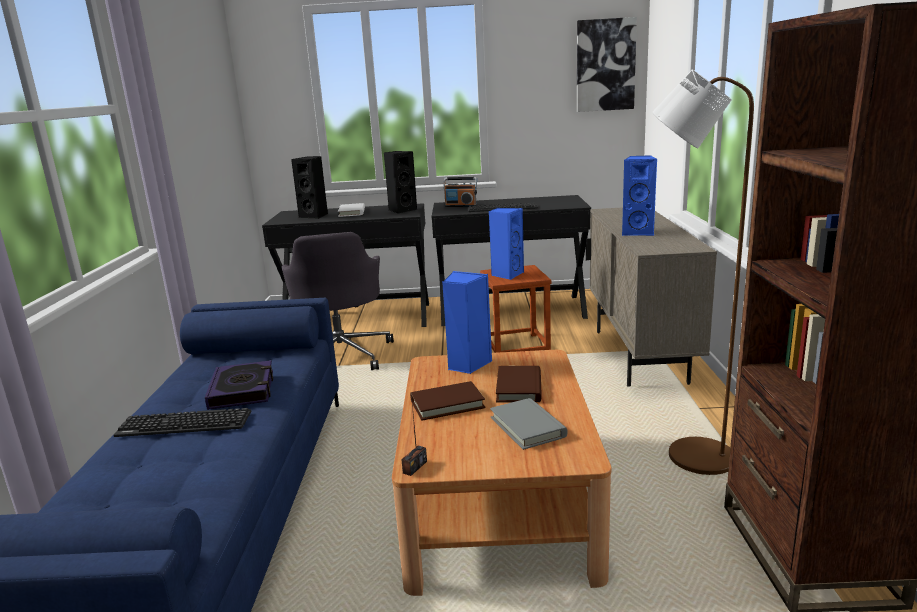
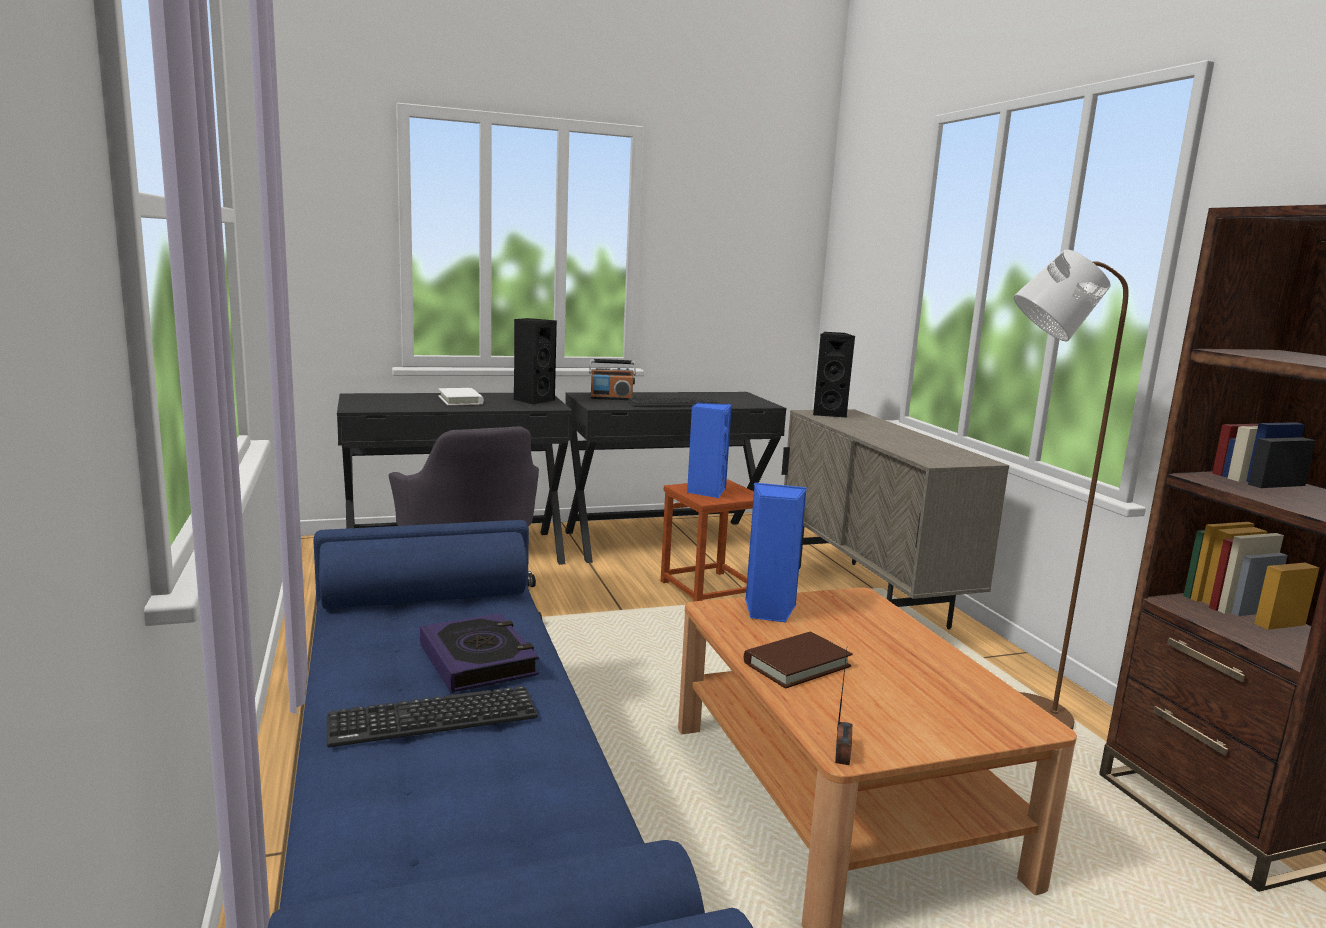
camera: 20 degrees left, 5 degrees down
black speaker [291,156,328,219] -> black speaker moved to [813,332,855,418]
grey book [490,398,568,450] -> none
brown book [496,366,542,402] -> none
picture [577,17,637,112] -> none
blue speaker [622,155,657,236] -> none

